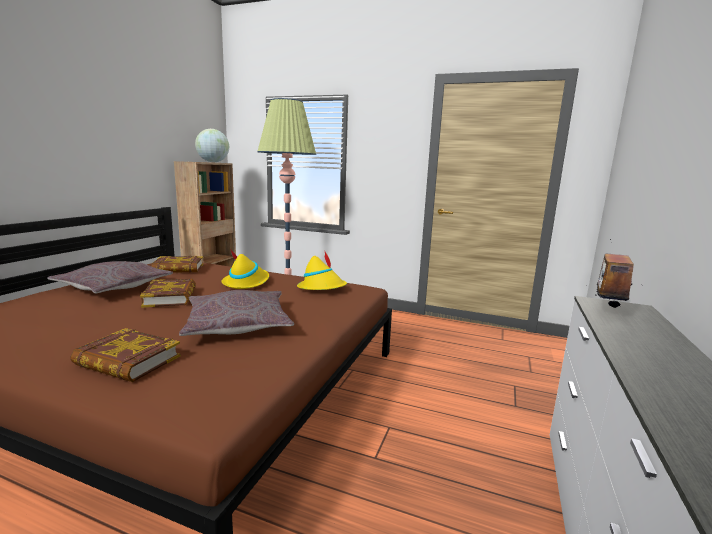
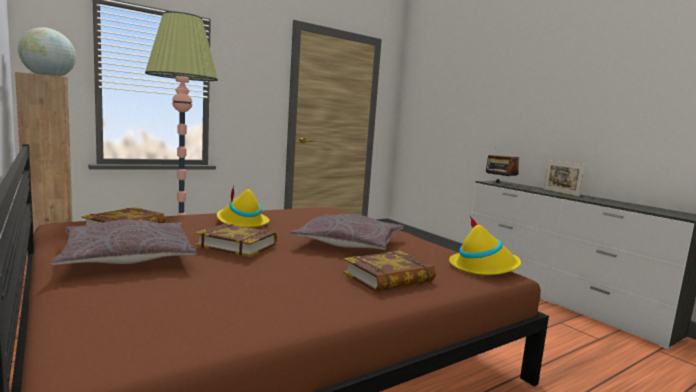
camera: 55 degrees left, 5 degrees down
yellow hat [297,250,347,290] -> yellow hat moved to [449,216,521,275]
none -> picture frame [544,160,585,196]

